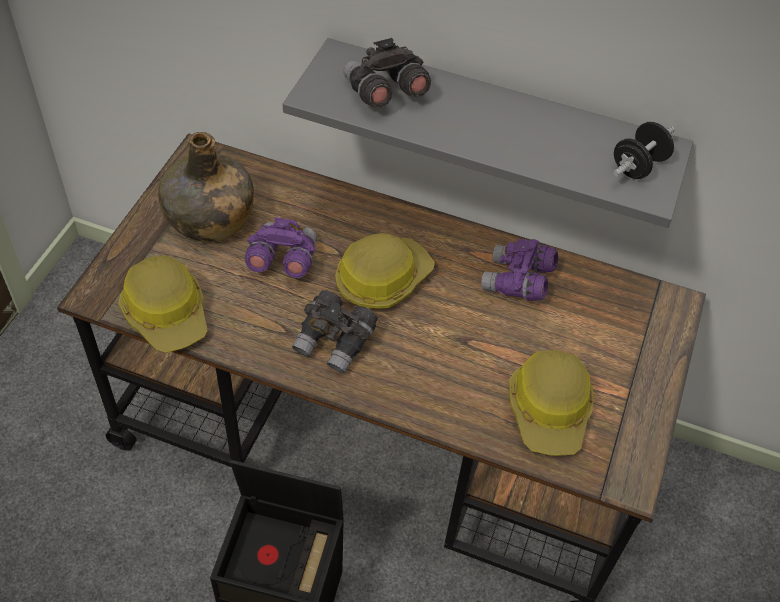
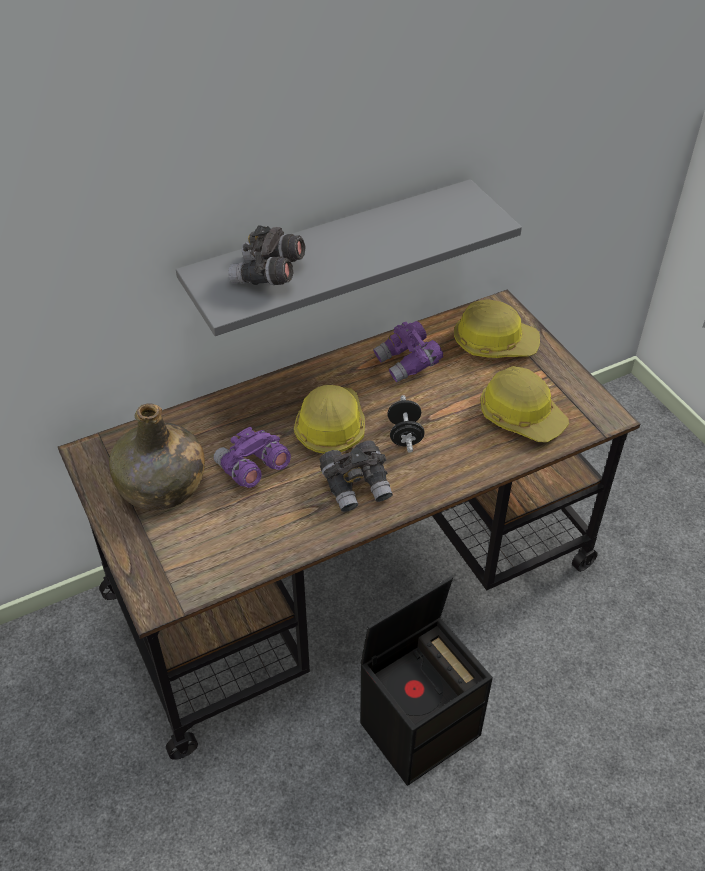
camera: 45 degrees left, 5 degrees down
hard hat [118,255,208,353] -> hard hat moved to [454,299,540,358]
black dumbbell [613,122,674,179] -> black dumbbell moved to [387,395,425,453]

